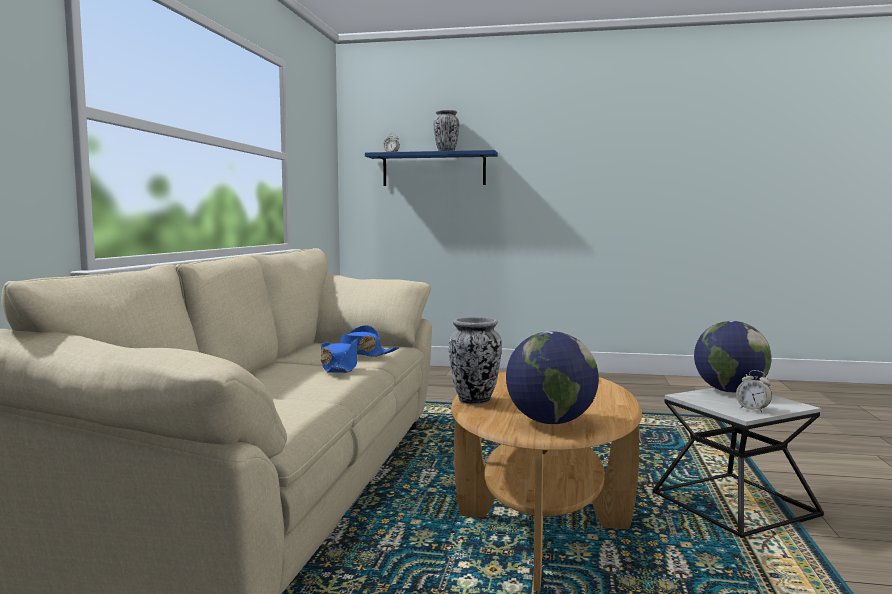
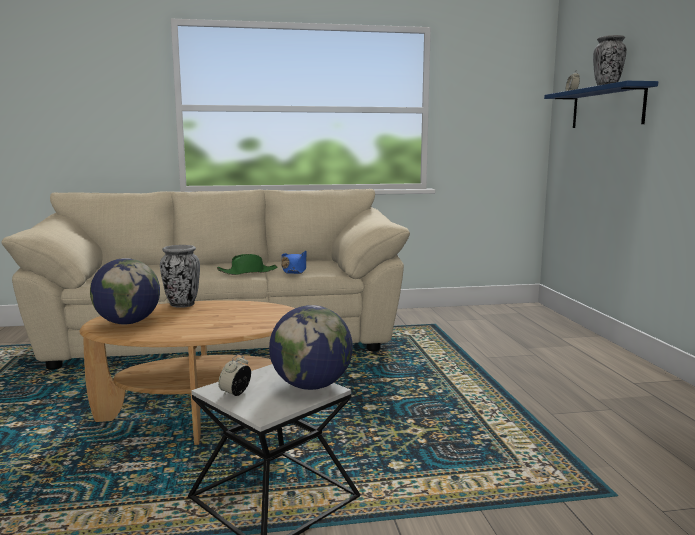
camera: 70 degrees right, 5 degrees up
blue hat [321,338,358,373] -> green hat [217,254,278,275]

